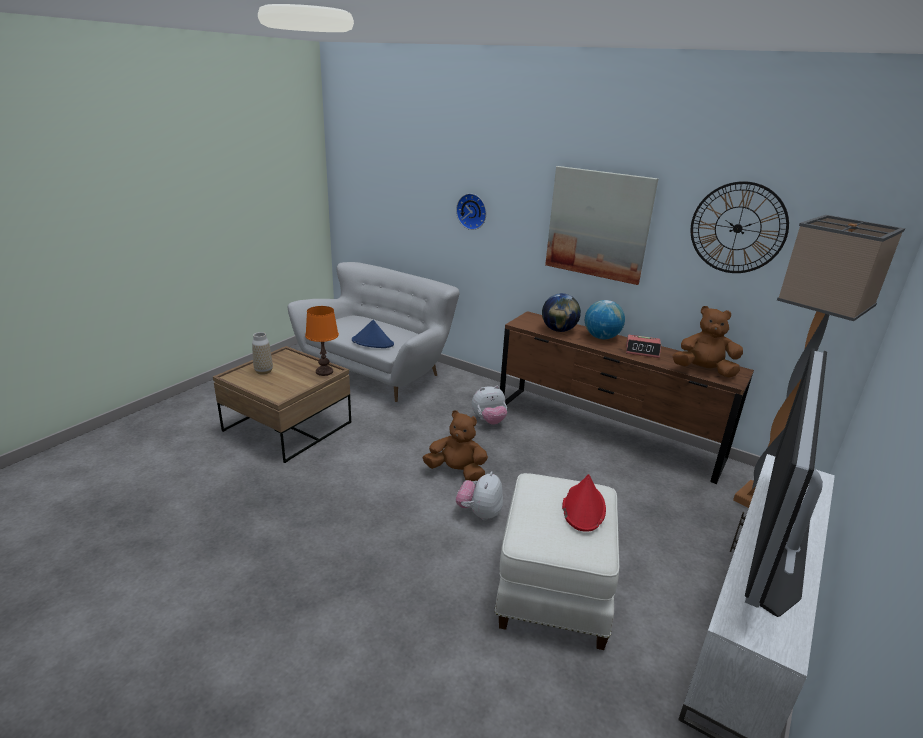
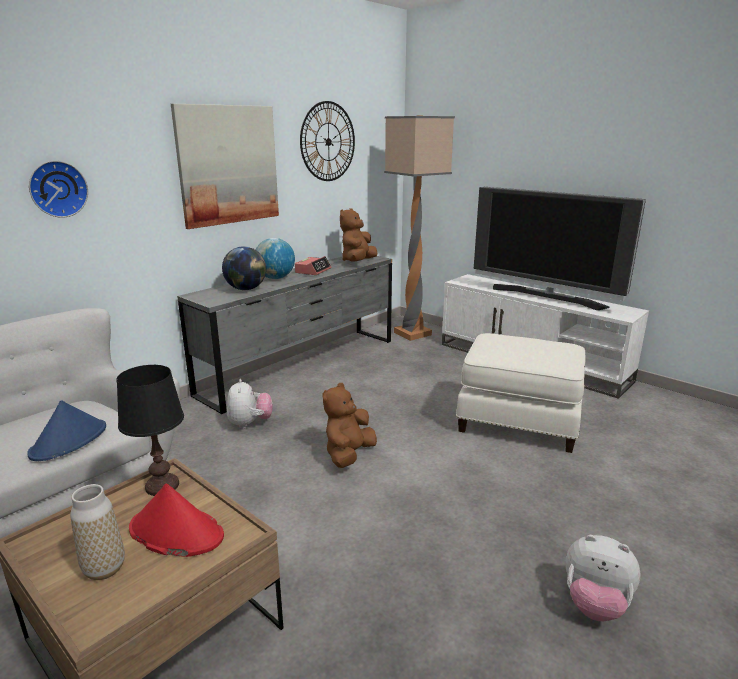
camera: 80 degrees left, 5 degrees down
orange table lamp [305,306,339,376] -> black table lamp [116,365,184,496]
plush toy [456,471,503,521] -> plush toy moved to [566,535,641,621]
brown dresser [500,311,754,484] -> grey dresser [177,256,392,414]
red hat [562,474,606,532] -> red hat moved to [129,484,224,557]

